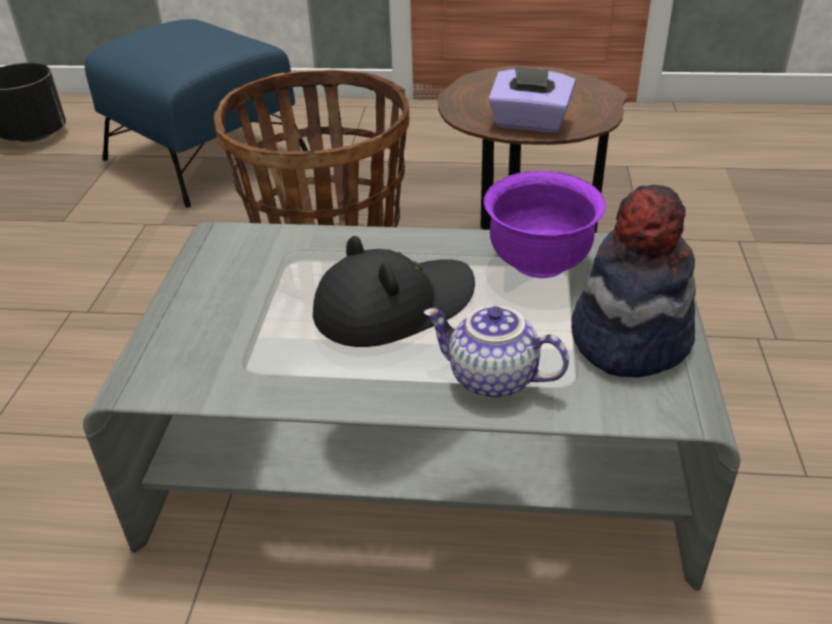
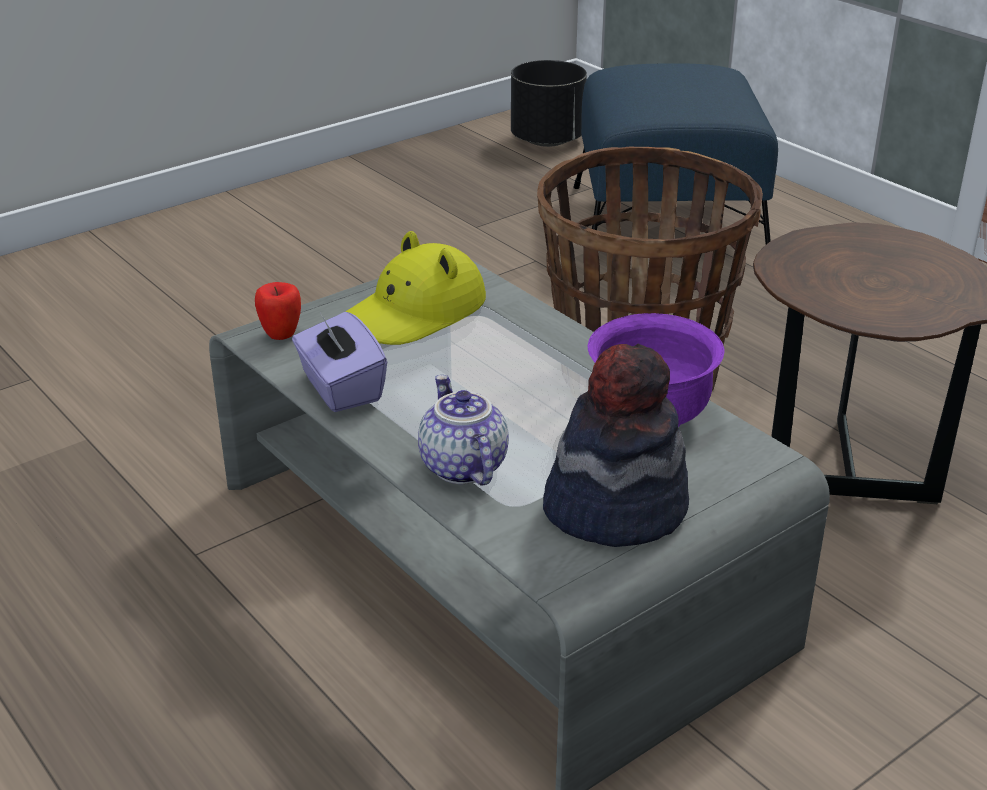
camera: 45 degrees right, 5 degrees down
black hat [313,236,475,347] -> none
purple tissue box [488,65,576,133] -> purple tissue box moved to [292,312,387,412]
none -> apple [255,282,301,340]
none -> yellow hat [346,231,486,345]

